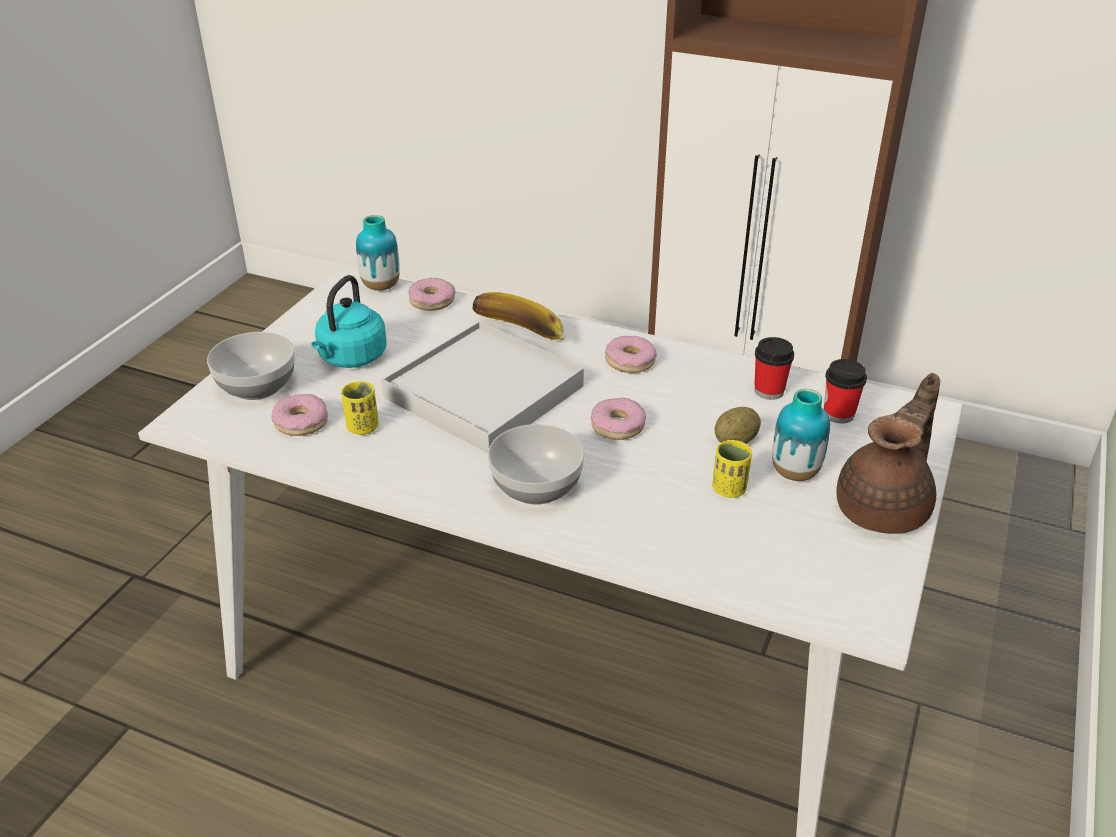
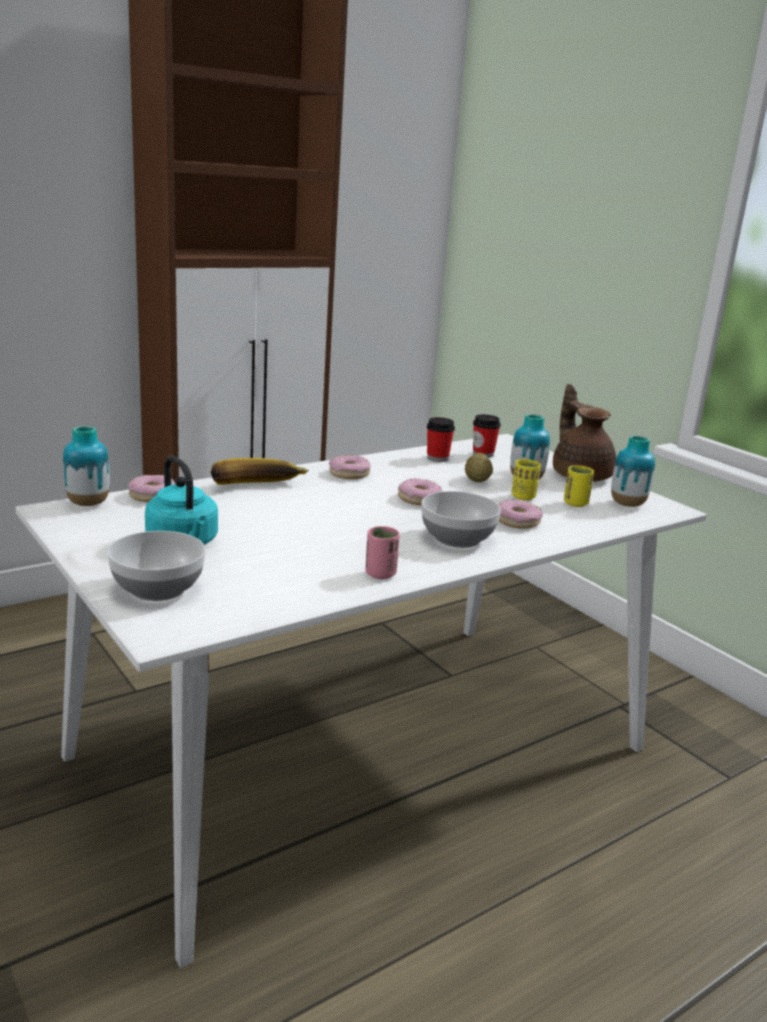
camera: 60 degrees left, 15 degrees down
donut [271,394,328,436] -> donut moved to [498,500,543,529]
yellow cup [341,381,379,435] -> yellow cup moved to [564,465,594,507]
white tray [381,321,584,453] -> none
none -> pink cup [366,526,400,579]
none -> vase [611,436,655,507]

